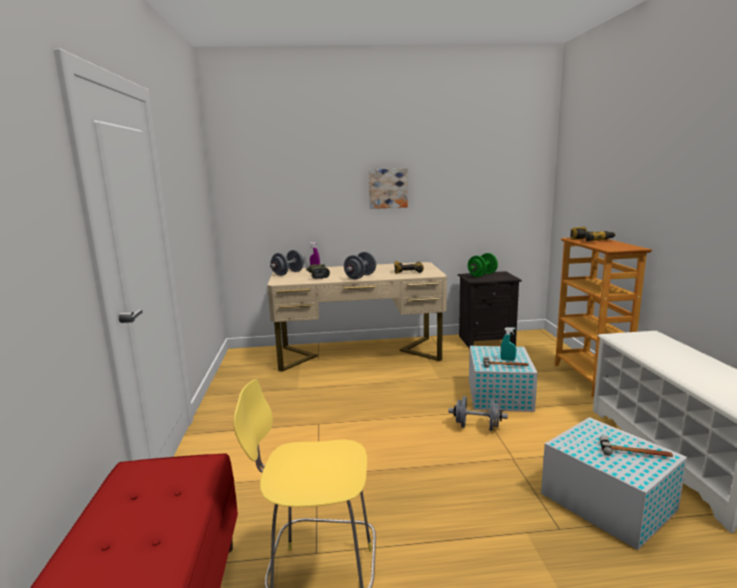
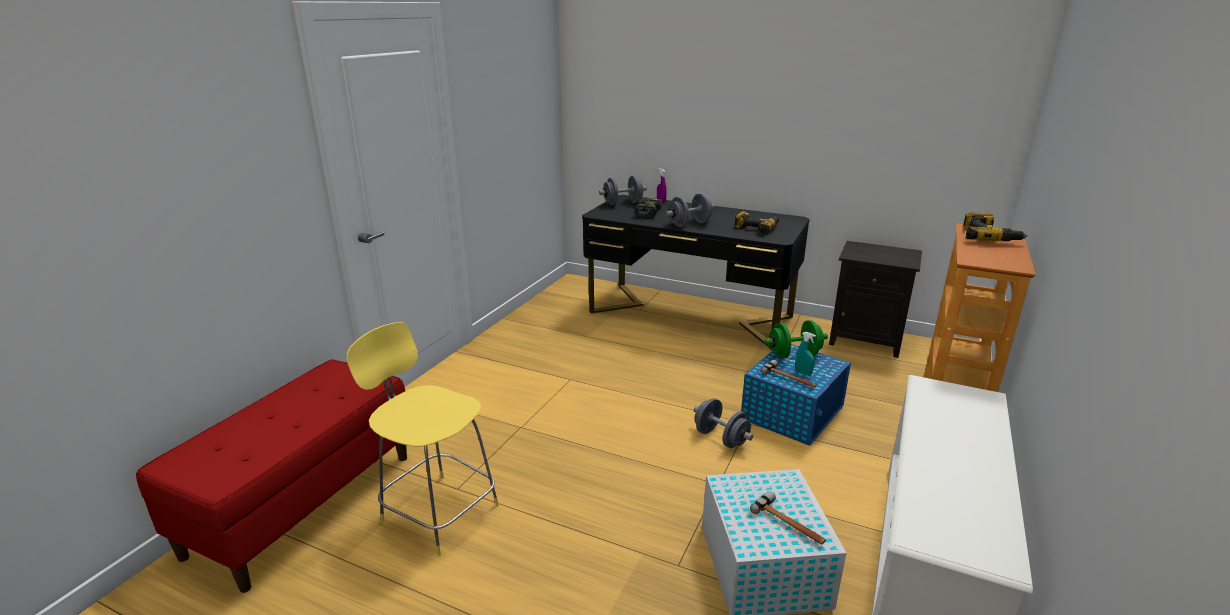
camera: 30 degrees right, 10 degrees up
beige desk [267,262,447,372] -> black desk [582,195,809,349]
picture [369,168,408,209] -> none
green dumbbell [468,253,498,277] -> green dumbbell moved to [764,320,828,358]
white storage box [469,346,538,412] -> blue storage box [741,344,851,446]

